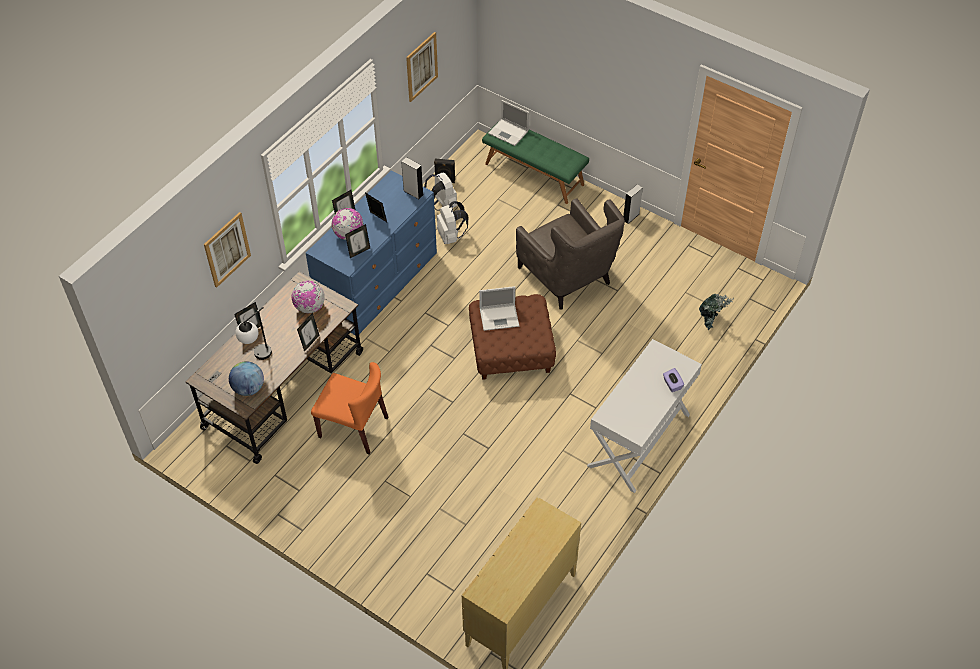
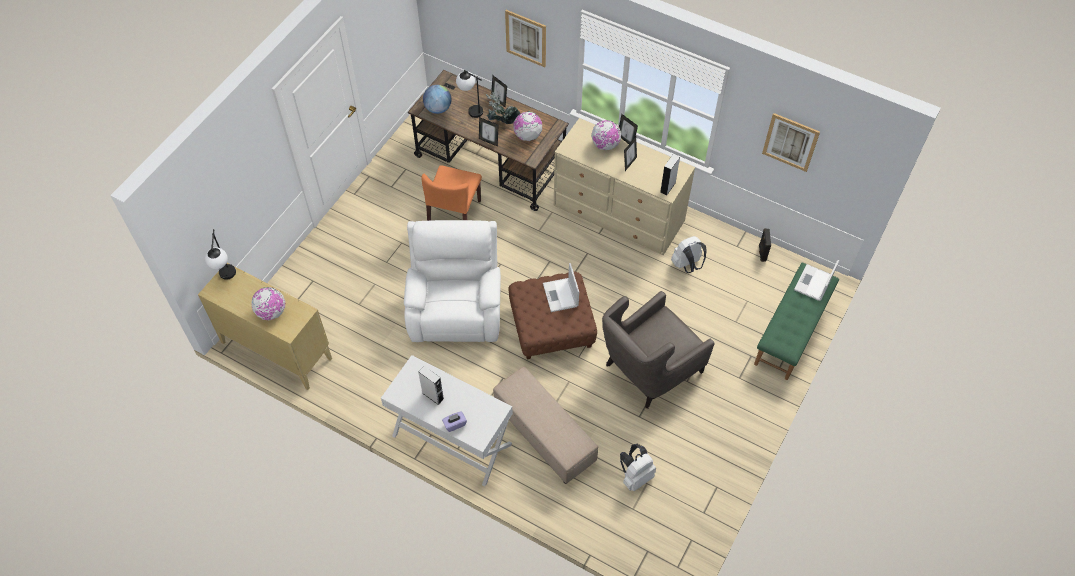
camera: 85 degrees right, 5 degrees up
blue dresser [306,171,437,335] -> beige dresser [554,118,695,255]
picture frame [345,224,370,258] -> none
white backpack [424,173,457,211] -> white backpack moved to [620,444,656,491]
grey speaker [623,184,643,224] -> grey speaker moved to [418,366,444,405]
potted plant [699,294,734,331] -> potted plant moved to [486,92,521,124]
none -> table lamp [205,229,236,280]
none -> globe [251,287,285,320]
none -> white armchair [404,220,501,342]
none -> beige ottoman [493,367,598,484]

